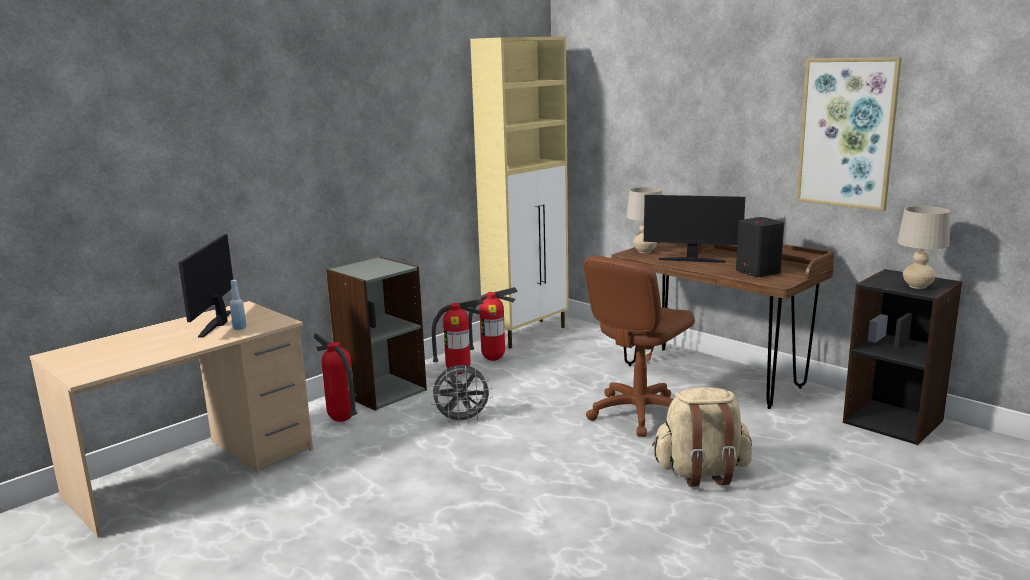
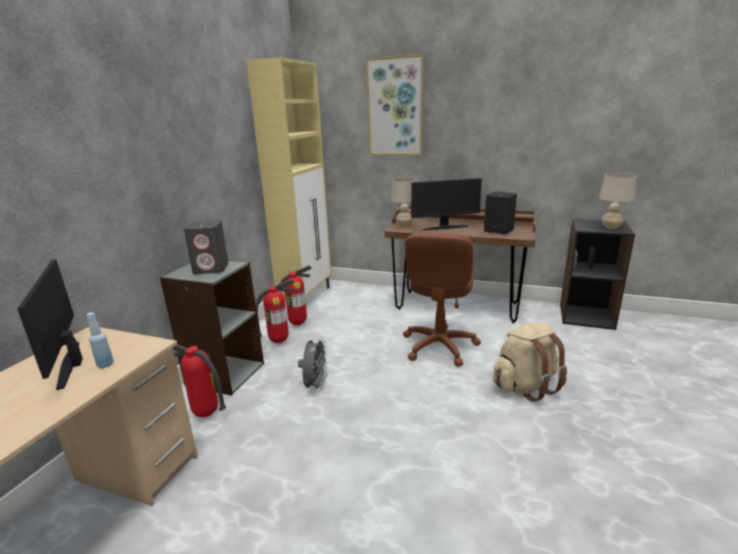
camera: 25 degrees left, 5 degrees up
grey fan [431,365,493,425] -> grey fan turned 45 degrees counterclockwise [298,337,328,392]
picture [796,57,902,211] -> picture moved to [366,54,424,155]
none -> grey speaker [184,220,228,274]

